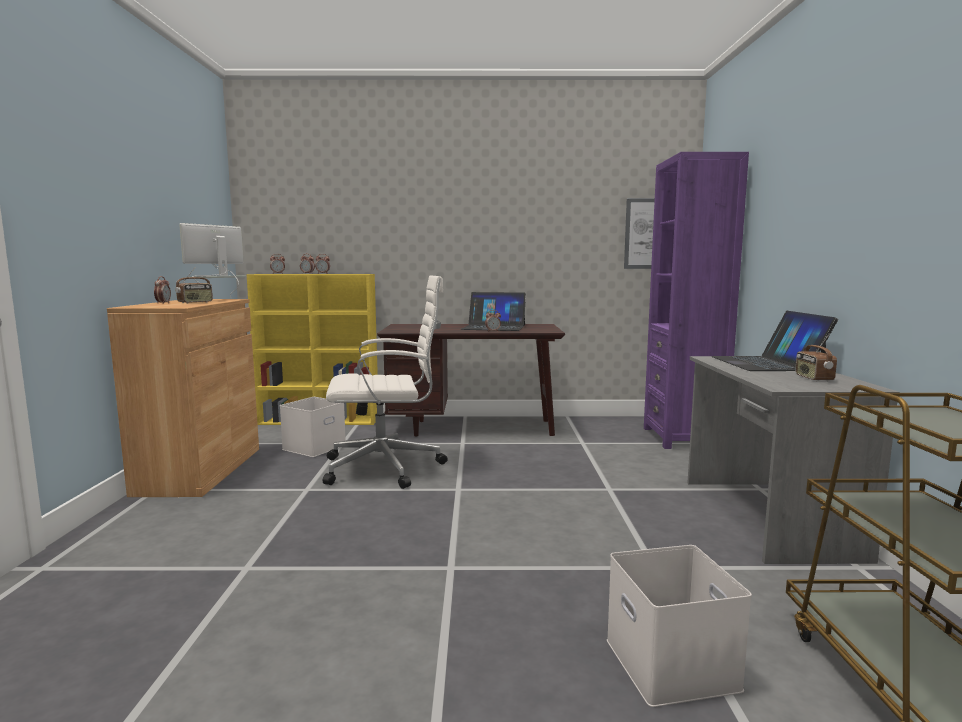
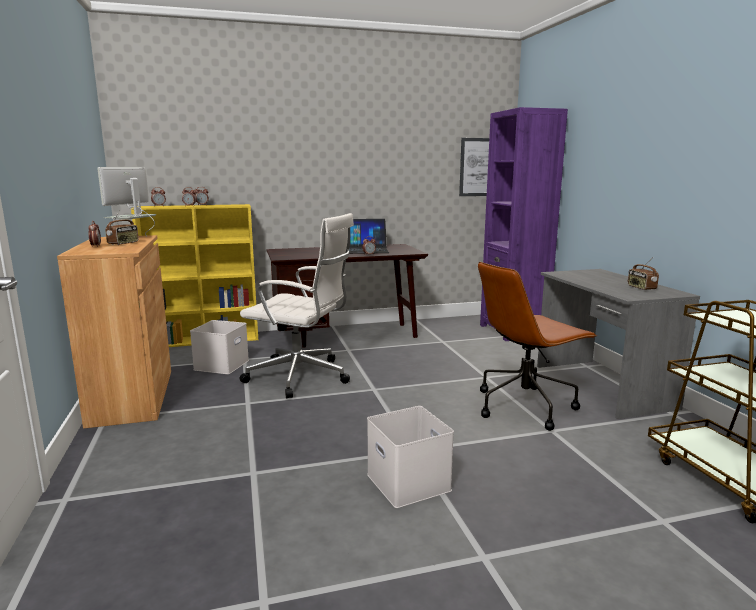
camera: 15 degrees left, 5 degrees up
white office chair [323,275,448,489] -> white office chair turned 45 degrees clockwise [239,213,354,398]
white storage box [607,545,752,707] -> white storage box moved to [367,406,454,508]
laptop [711,311,838,371] -> none
none -> brown office chair [478,262,597,431]

